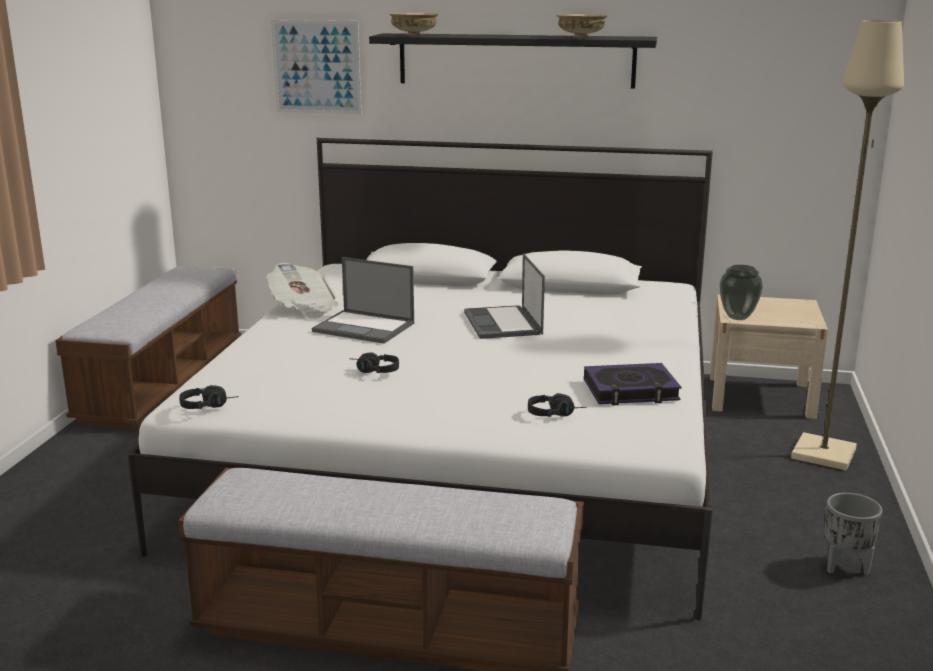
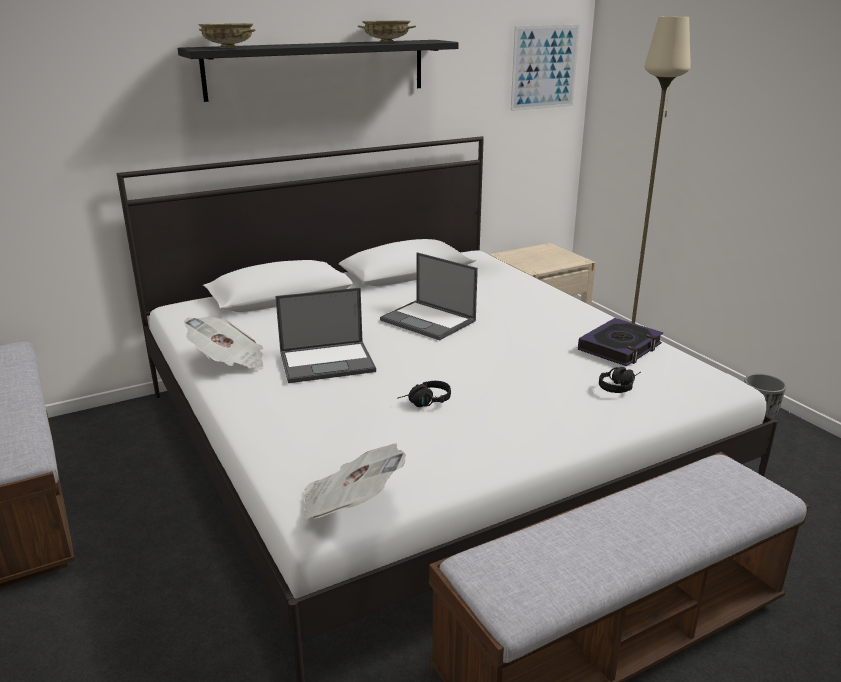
camera: 40 degrees left, 5 degrees up
black headphones [179,385,239,409] -> newspaper [303,443,406,520]
picture [271,20,361,114] -> picture moved to [511,25,579,111]
vase [720,265,763,320] -> none

